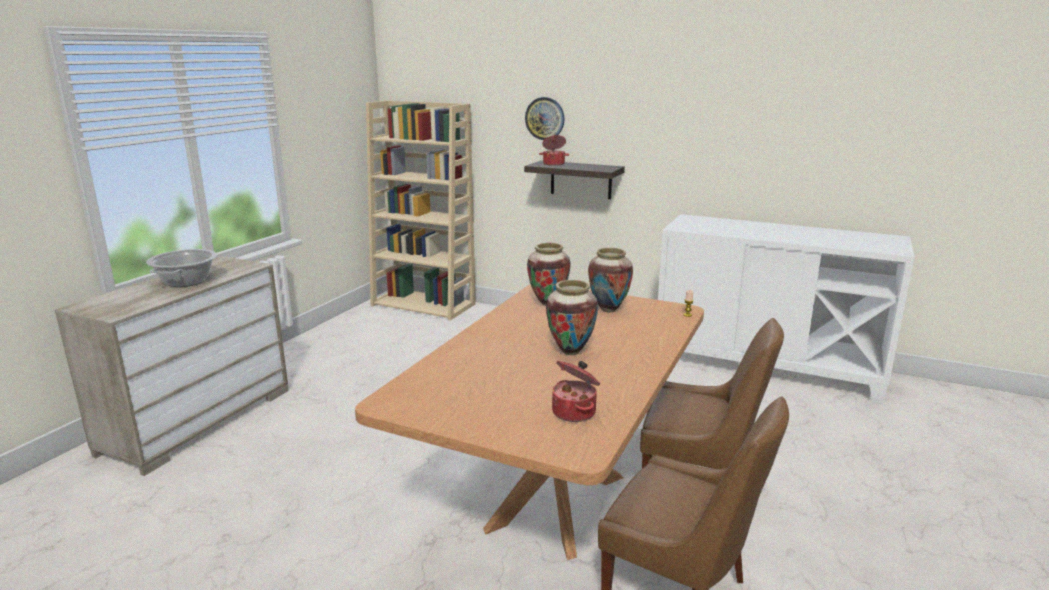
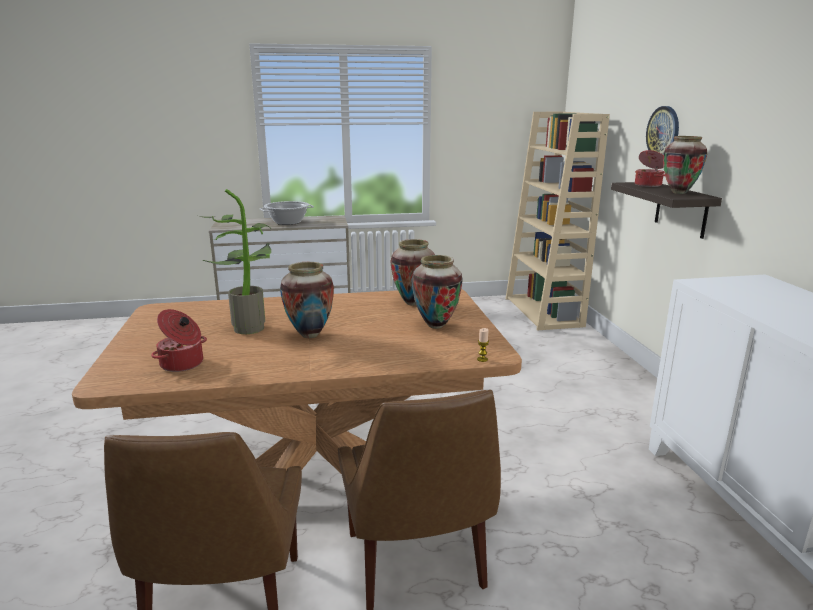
camera: 55 degrees right, 0 degrees up
none -> potted plant [196,189,271,334]
none -> vase [663,136,707,194]

